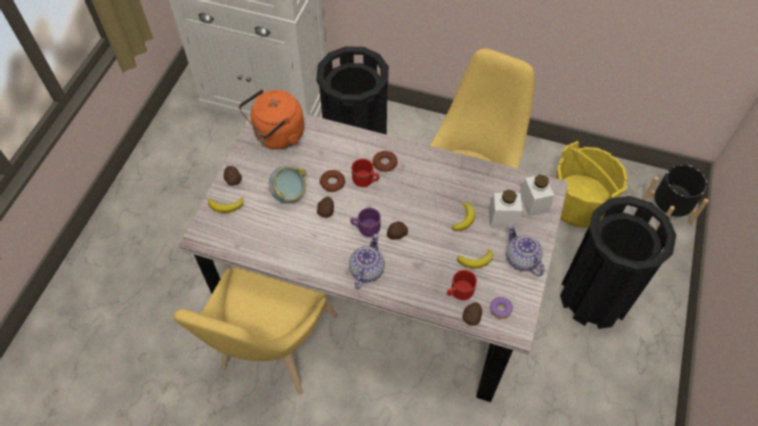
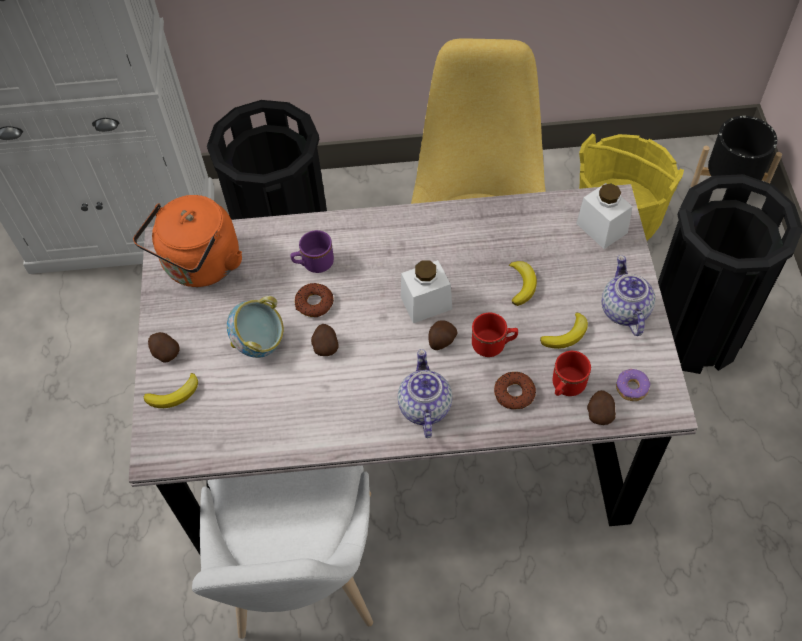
camera: 20 degrees left, 0 degrees up
yellow chair [173,266,338,395] -> white chair [192,465,373,639]
purple mug [350,208,381,237] -> purple mug moved to [290,230,334,273]
red mug [351,159,379,187] -> red mug moved to [472,312,518,357]
donut [373,151,398,172] -> donut moved to [494,372,536,409]
white jar [489,190,522,228] -> white jar moved to [401,260,452,323]
teapot [506,225,544,276] -> teapot turned 45 degrees clockwise [602,255,655,336]

